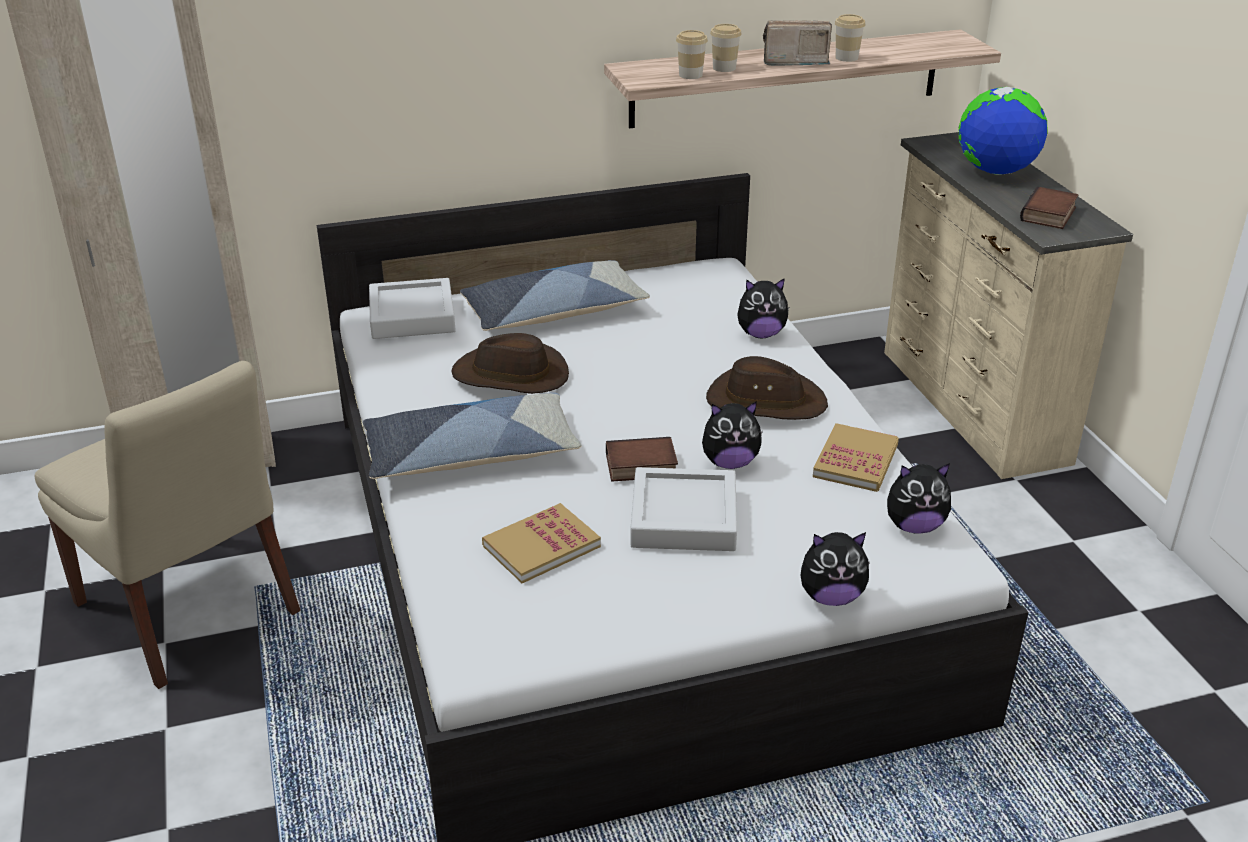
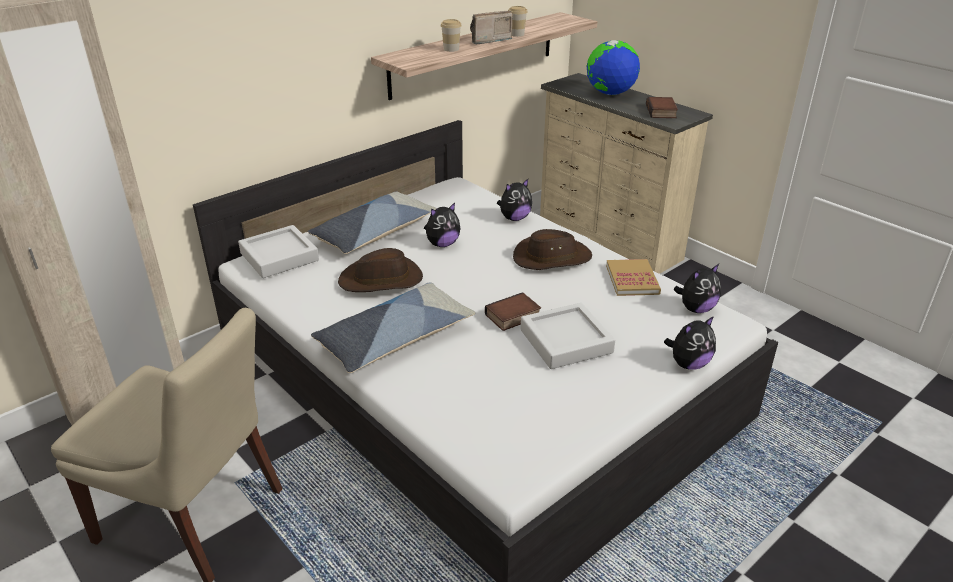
camera: 25 degrees left, 0 degrees up
book [482,503,601,583] -> none
cup [676,30,708,79] -> none
plush toy [702,401,763,469] -> plush toy moved to [424,203,461,247]

